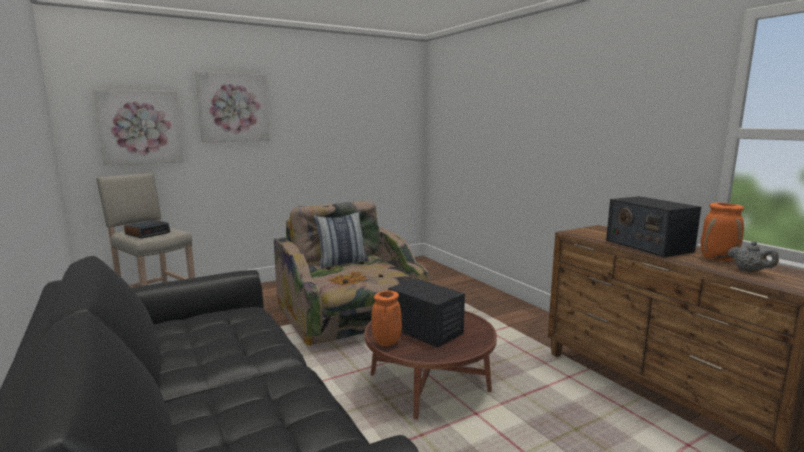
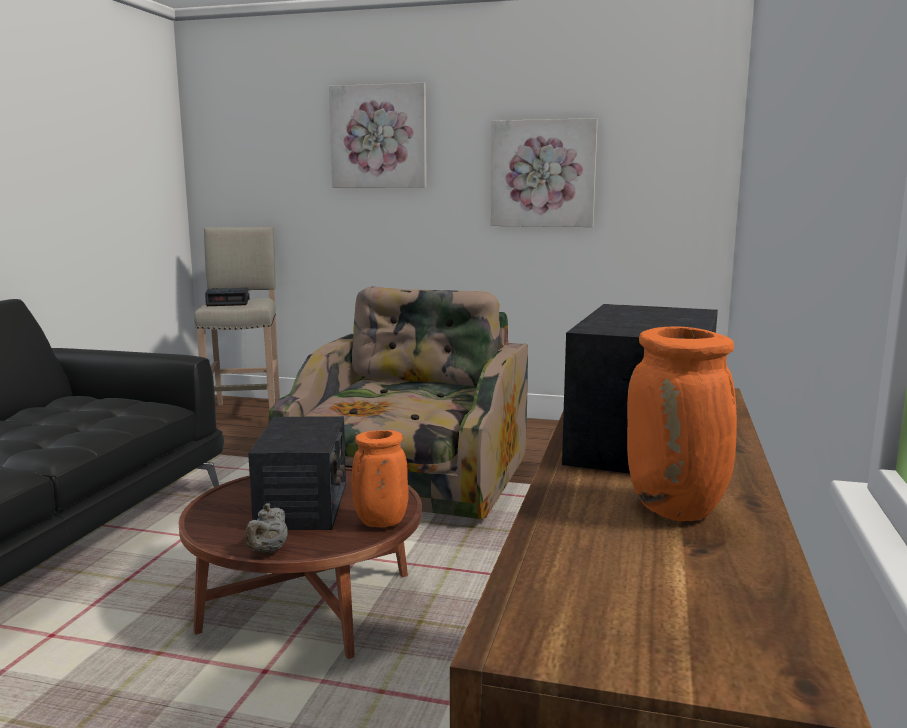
camera: 45 degrees right, 0 degrees up
picture [93,89,184,166] -> picture moved to [491,118,598,227]
pillow [313,211,369,269] -> none
orange vase [371,290,402,346] -> orange vase moved to [351,430,409,528]
grey teapot [727,241,779,272] -> grey teapot moved to [245,503,288,553]

